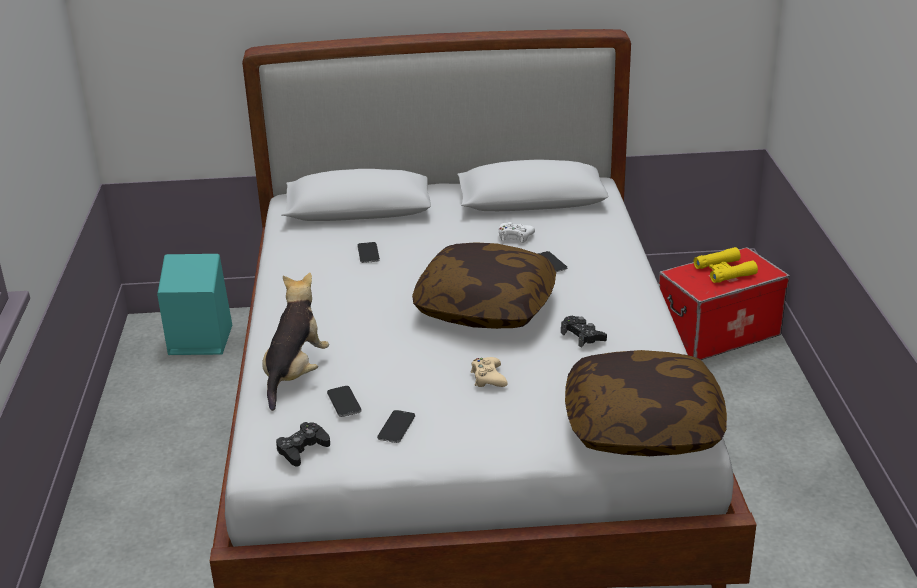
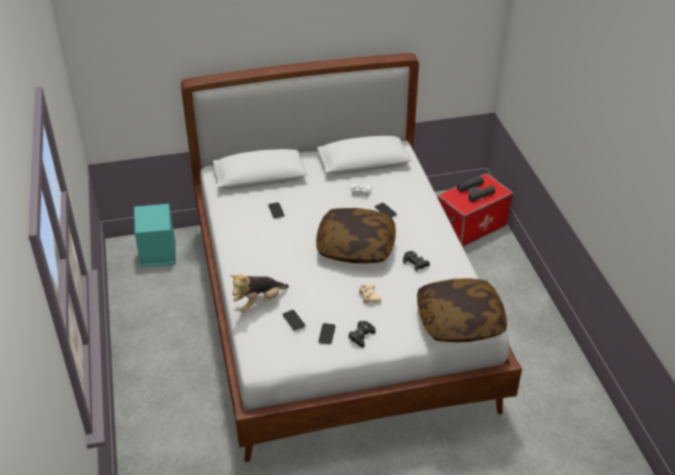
camera: 10 degrees left, 10 degrees up
plush toy [263,272,329,411] -> plush toy turned 135 degrees counterclockwise [230,274,289,313]
black game controller [276,422,330,467] -> black game controller moved to [349,321,376,347]
yellow binoculars [694,247,758,283] -> black binoculars [457,176,495,202]

